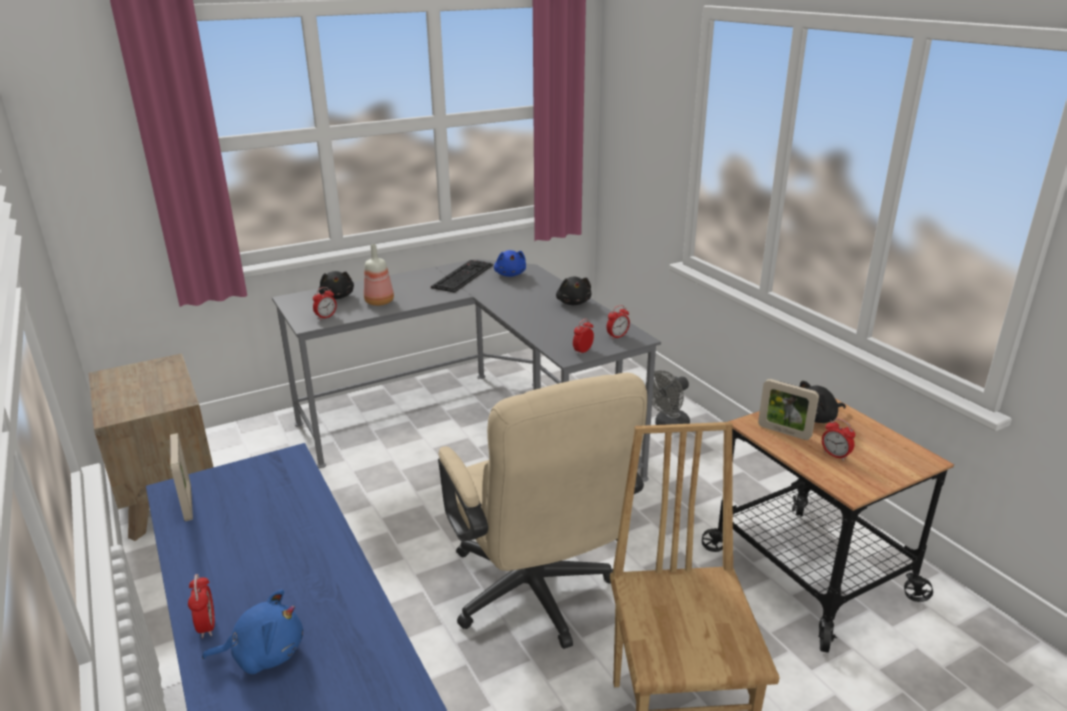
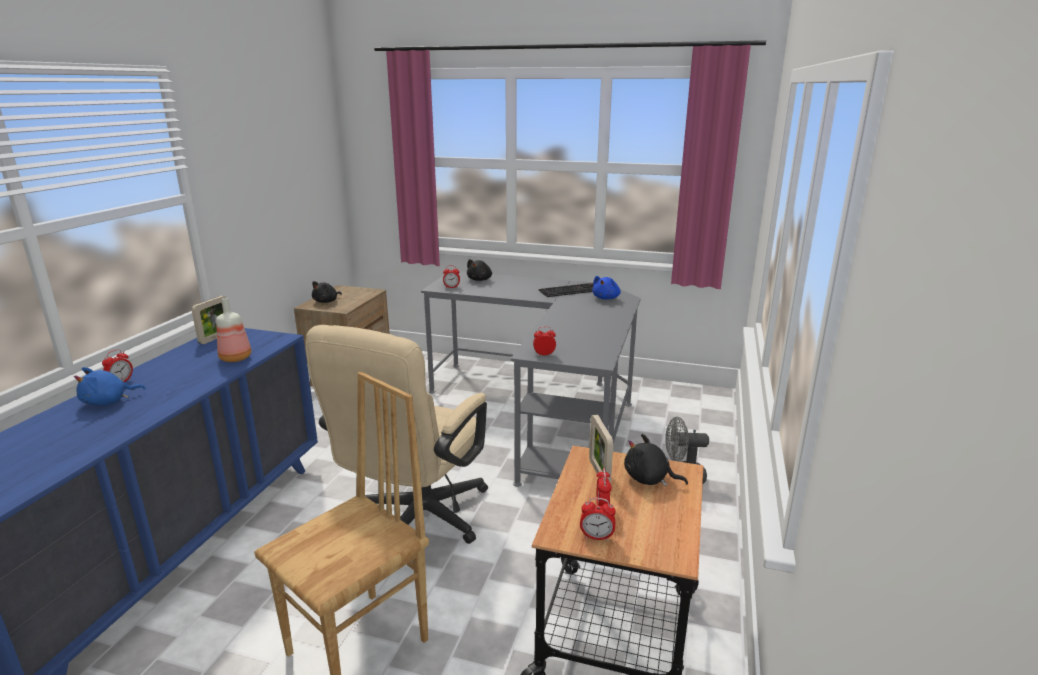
camera: 45 degrees right, 5 degrees down
blue plush toy [202,589,303,674] -> blue plush toy turned 105 degrees clockwise [74,367,145,406]
bottle [364,244,394,306] -> bottle moved to [216,298,251,362]
black plush toy [556,277,591,305] -> black plush toy moved to [312,281,342,303]
alarm clock [606,305,630,340] -> alarm clock moved to [580,498,616,541]

